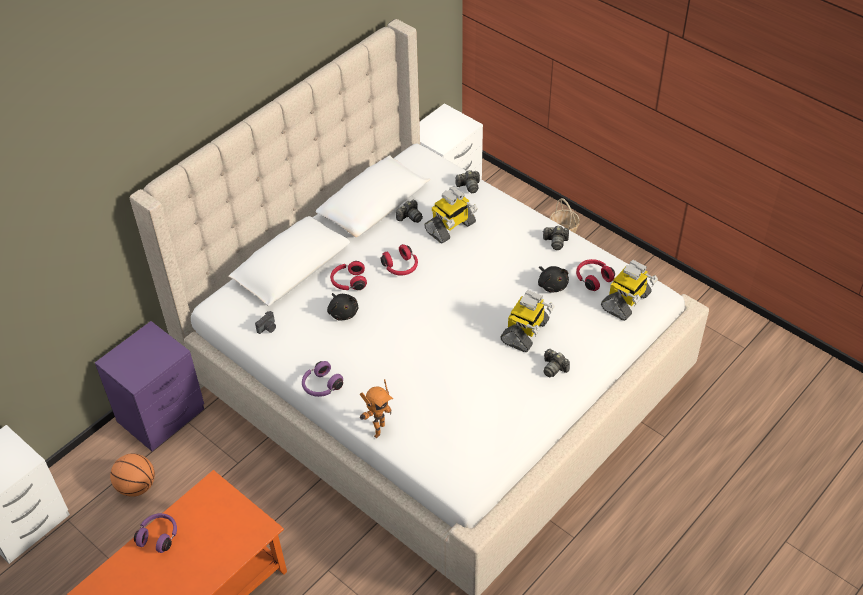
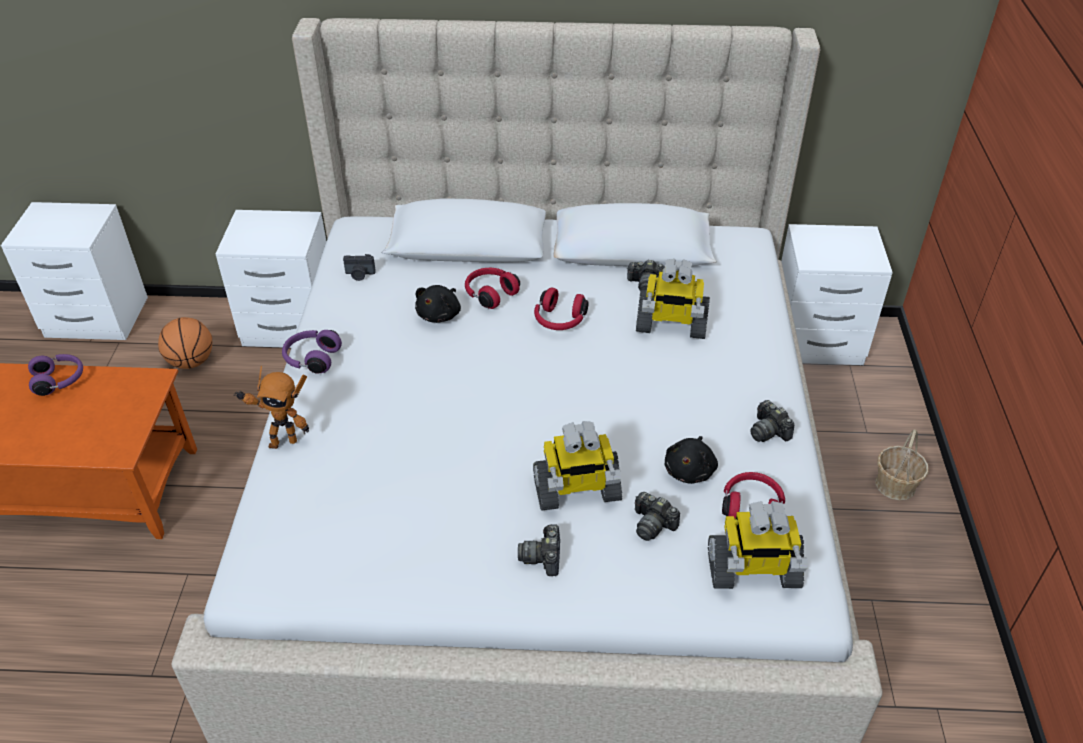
camera: 50 degrees right, 5 degrees down
purple nightstand [95,321,204,451] -> white nightstand [216,210,327,348]
camera [455,170,480,193] -> camera moved to [635,492,680,541]

